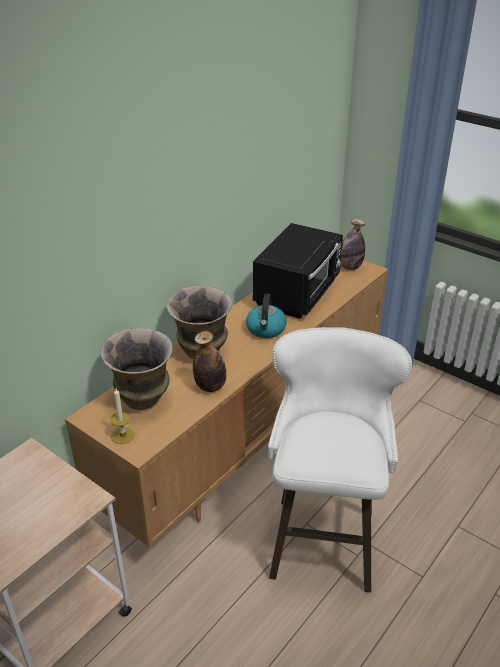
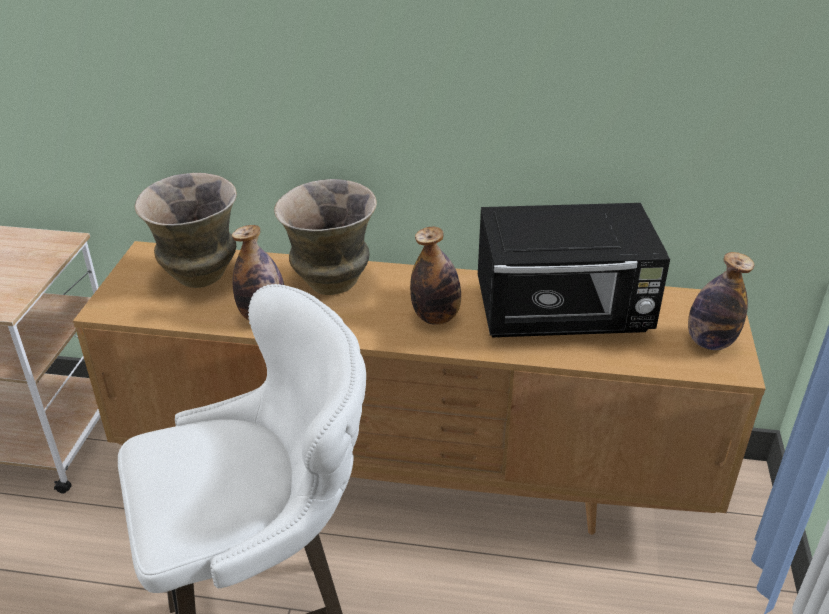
camera: 60 degrees right, 0 degrees up
candle [110,389,135,444] -> none
kettle [246,294,287,338] -> bottle [410,226,461,325]

